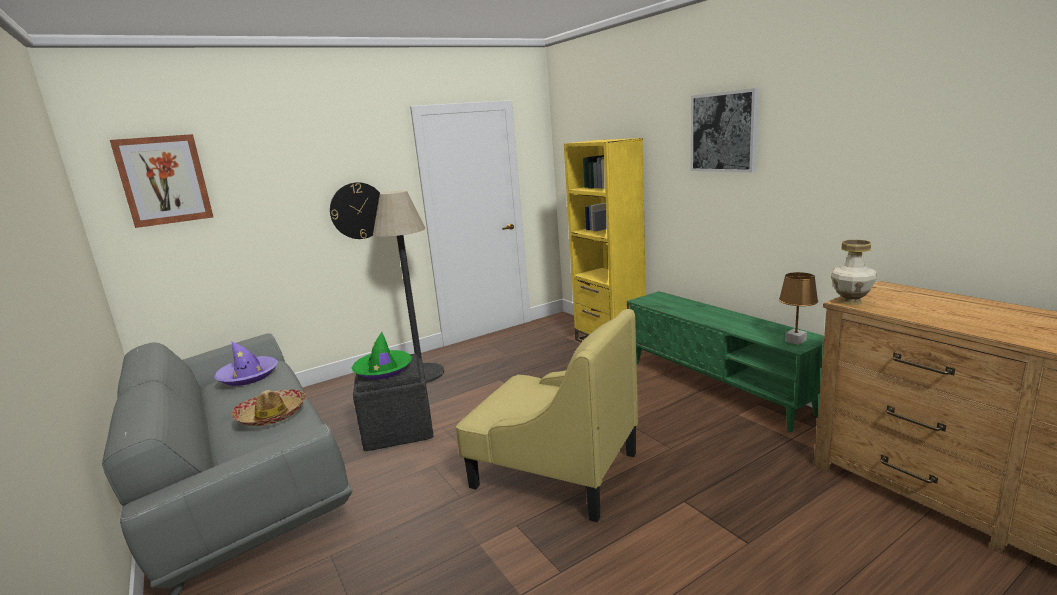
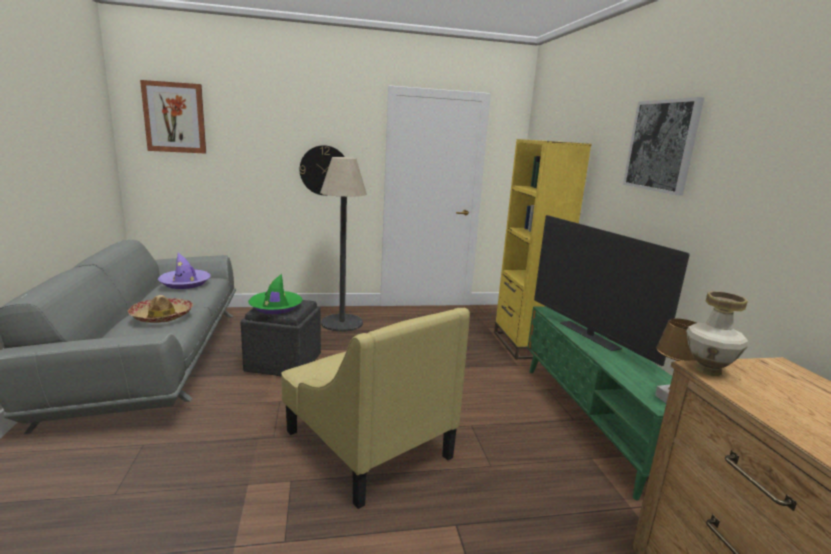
camera: 20 degrees right, 0 degrees up
none -> television [534,215,690,366]

